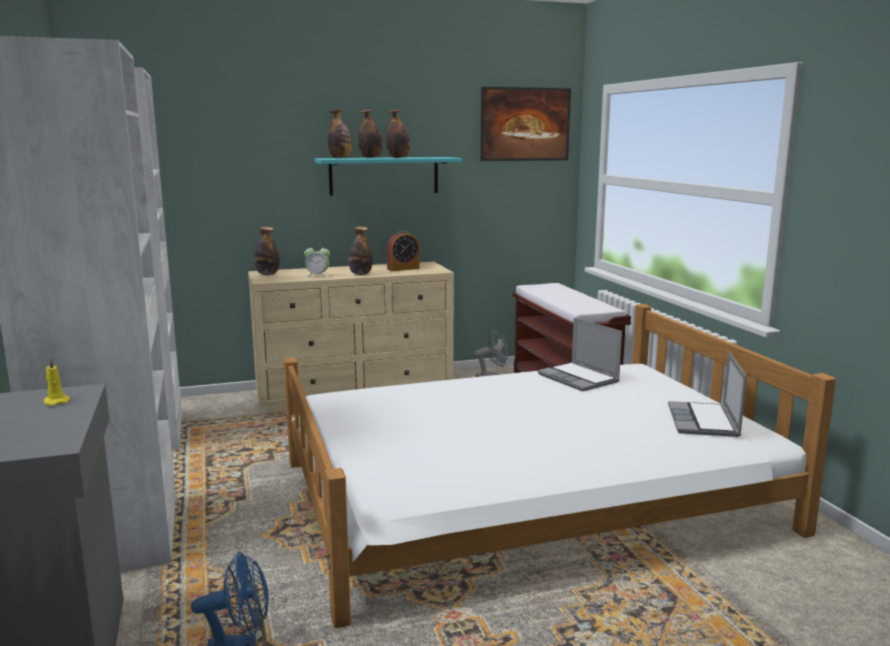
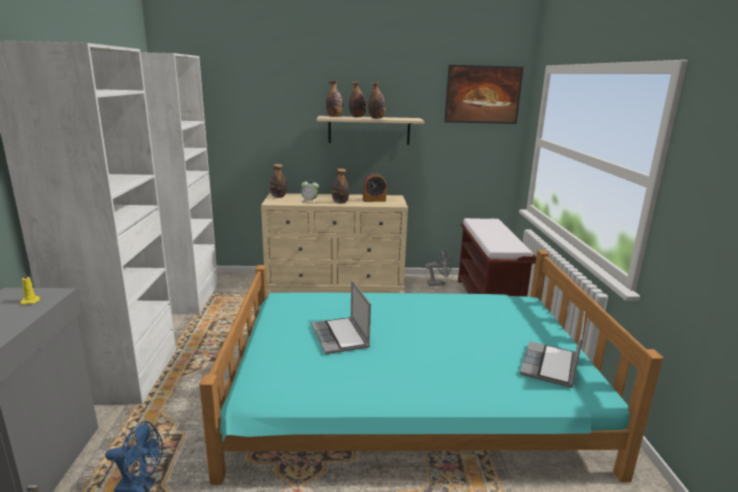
camera: 15 degrees right, 5 degrees up
white bed [284,304,836,628] -> turquoise bed [199,250,663,485]
turquoise shelf [315,157,462,195] -> beige shelf [317,116,424,145]
laptop [538,318,622,391] -> laptop moved to [311,280,371,354]

